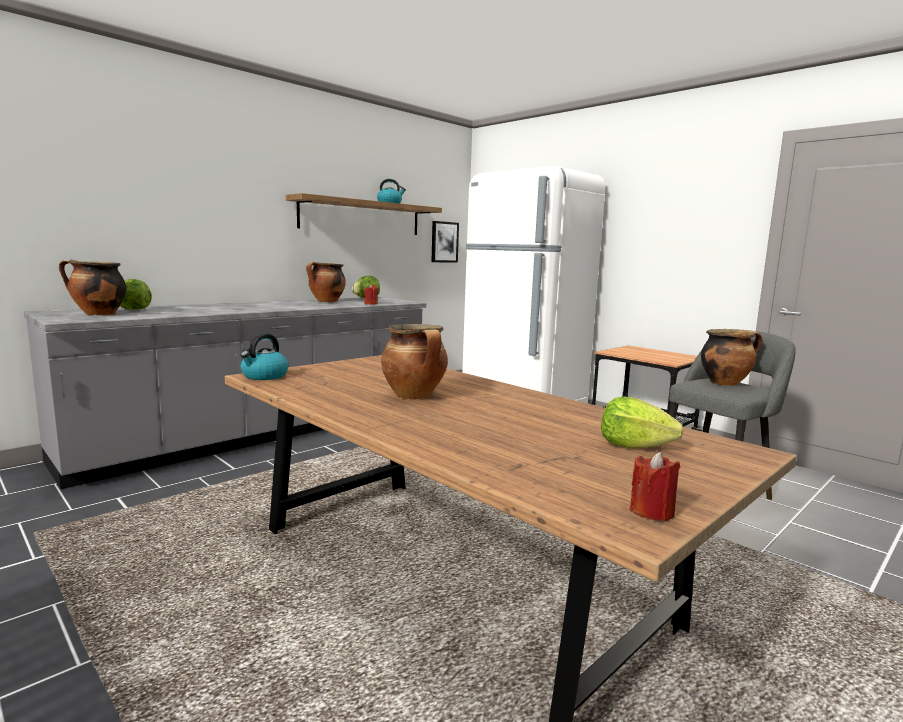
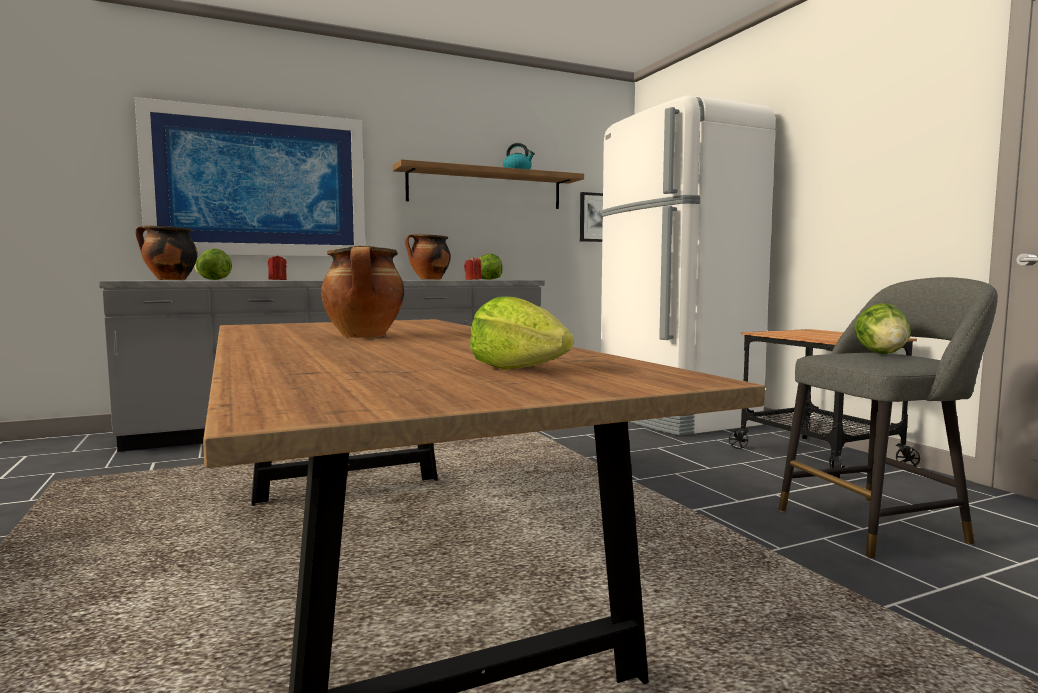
camera: 20 degrees right, 5 degrees down
kettle [241,333,289,380] -> none
red candle [629,452,680,521] -> red candle moved to [268,254,287,280]
cooking pot [701,329,762,386] -> lettuce [854,303,911,354]
none -> picture [135,97,365,256]

